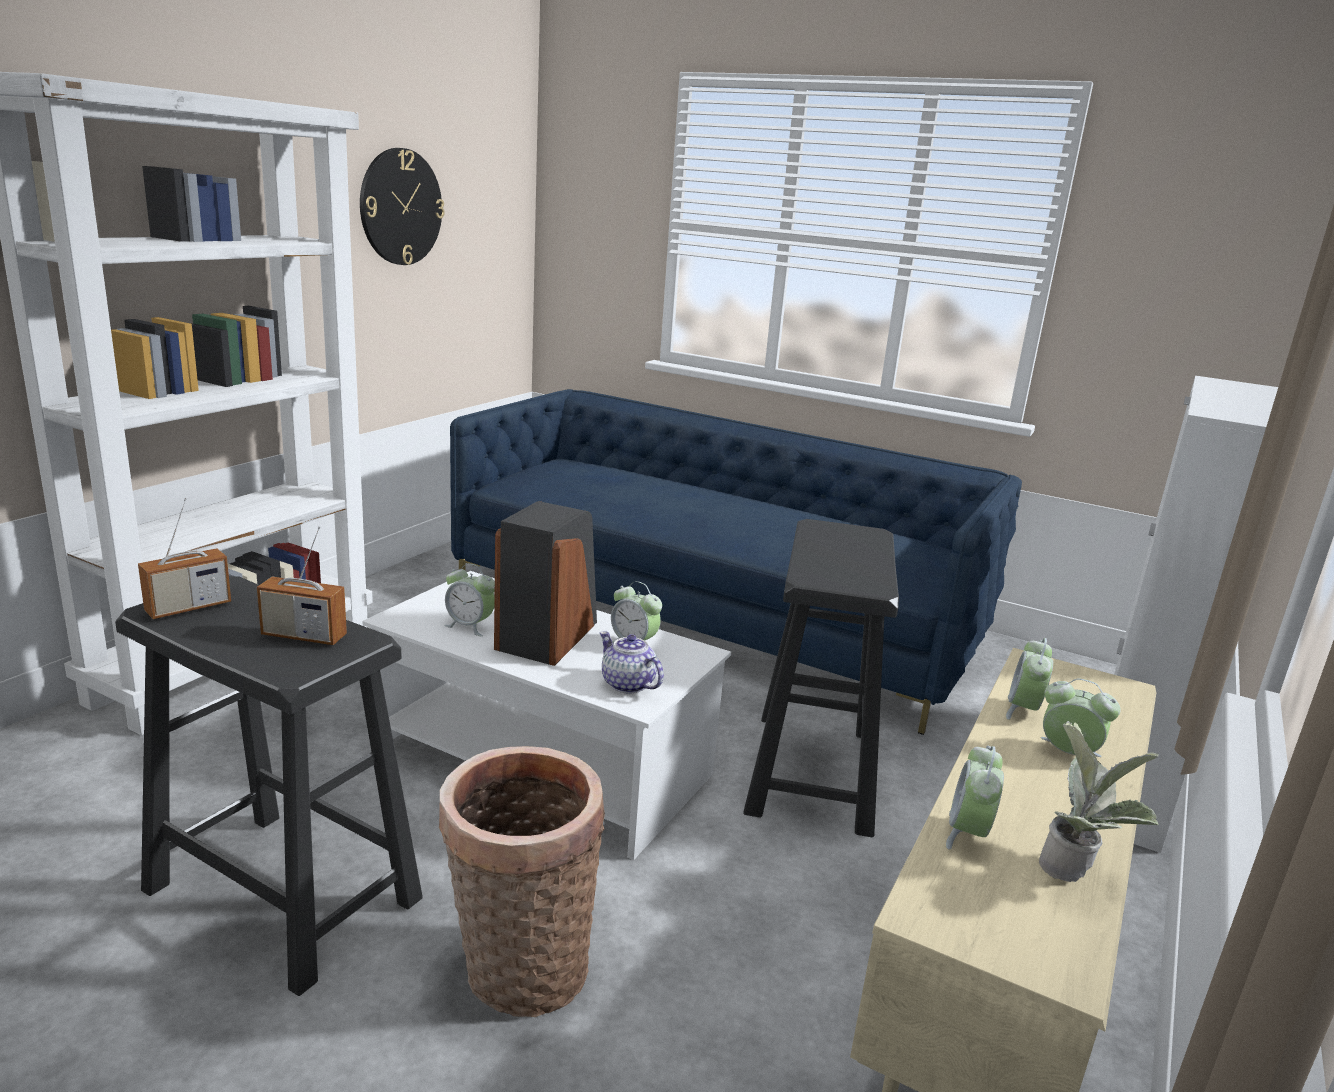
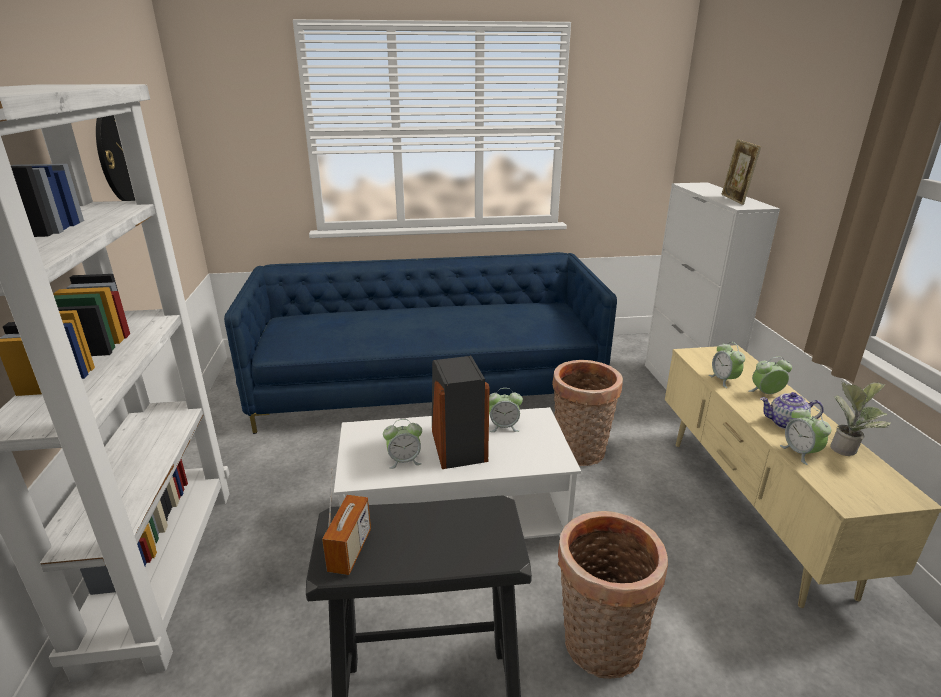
camera: 35 degrees left, 5 degrees up
radio [257,526,347,645] -> none
teapot [600,632,664,693] -> teapot moved to [760,392,824,429]
black stool [743,519,899,838] -> basket [552,360,623,466]
none -> picture frame [721,139,761,205]

